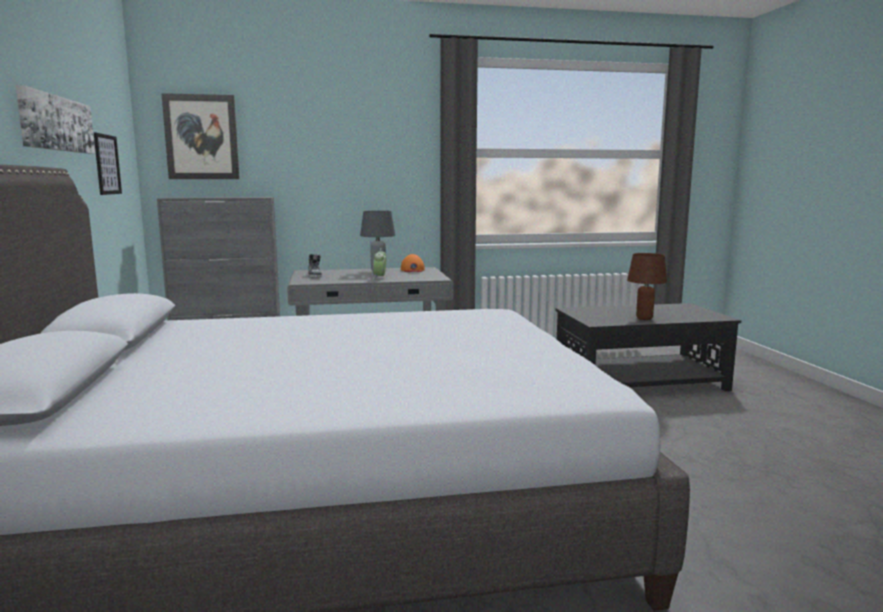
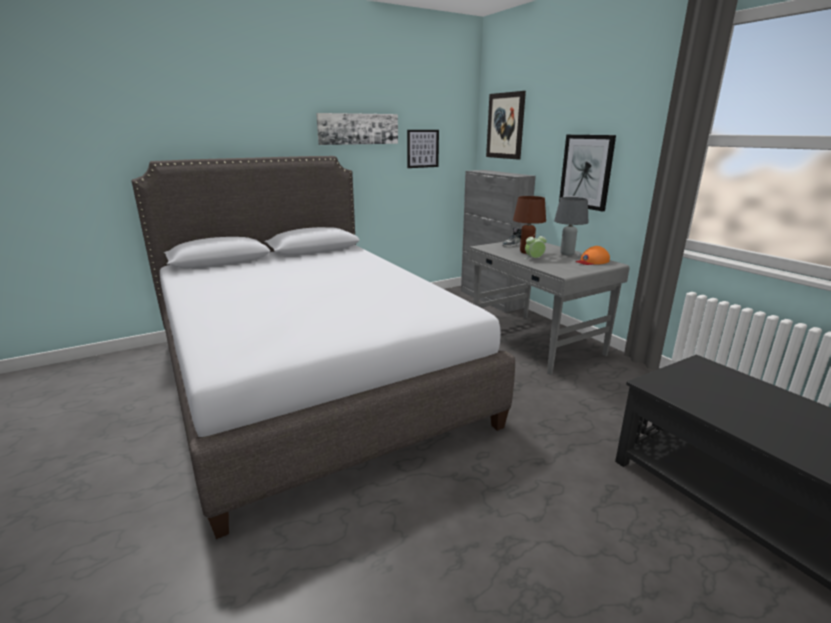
camera: 70 degrees right, 10 degrees up
brown table lamp [627,253,667,320] -> brown table lamp moved to [513,196,546,254]
none -> picture [559,135,616,212]

